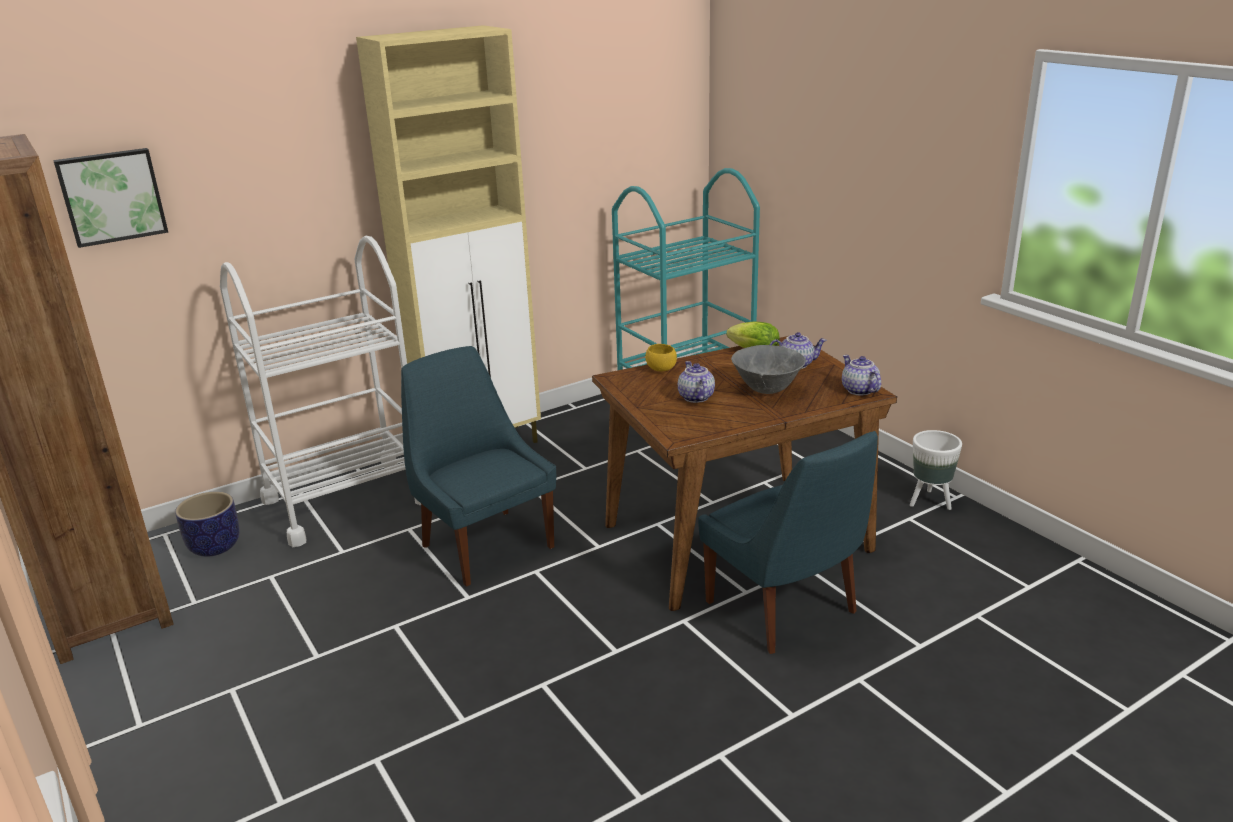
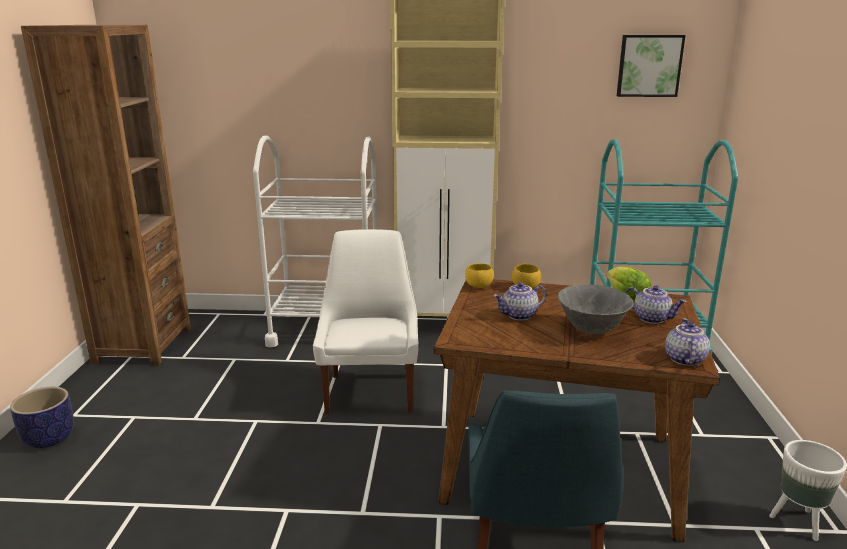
camera: 35 degrees right, 5 degrees down
picture [53,148,168,248] -> picture moved to [617,35,686,97]
planter [175,492,240,557] -> planter moved to [10,387,74,448]
blue chair [401,346,556,587] -> white chair [313,229,419,415]
teapot [678,361,715,403] -> teapot turned 135 degrees counterclockwise [494,282,547,321]
none -> yellow bowl [465,263,494,288]

